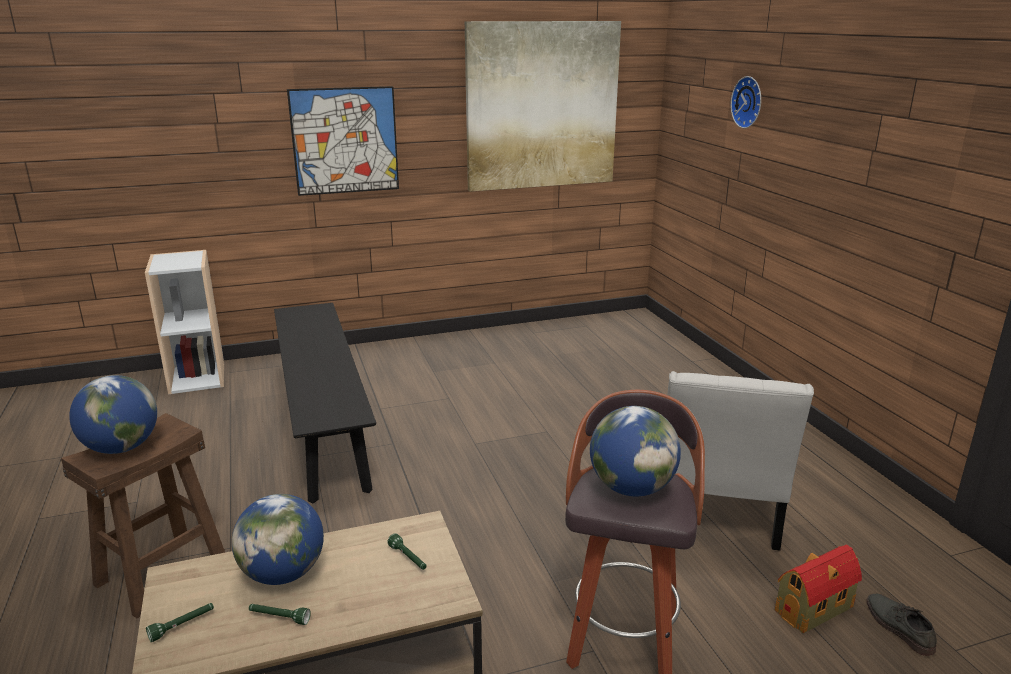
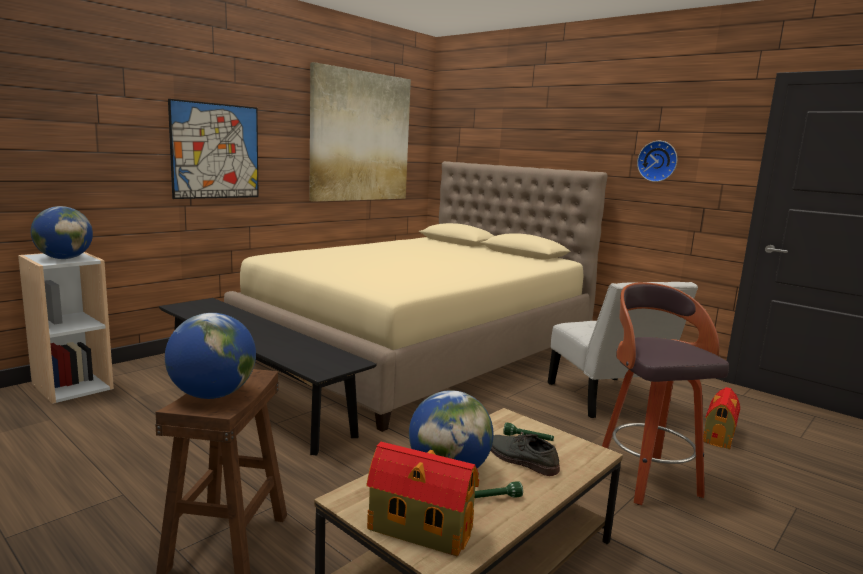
camera: 30 degrees left, 10 degrees down
green flashlight [146,603,214,642] -> toy house [366,442,479,556]
globe [590,406,681,497] -> globe moved to [31,206,93,259]
wall clock [731,76,761,128] -> wall clock moved to [637,141,677,182]
grey shoe [867,594,937,656] -> grey shoe moved to [491,433,560,476]
none -> beige bed [224,161,607,432]

